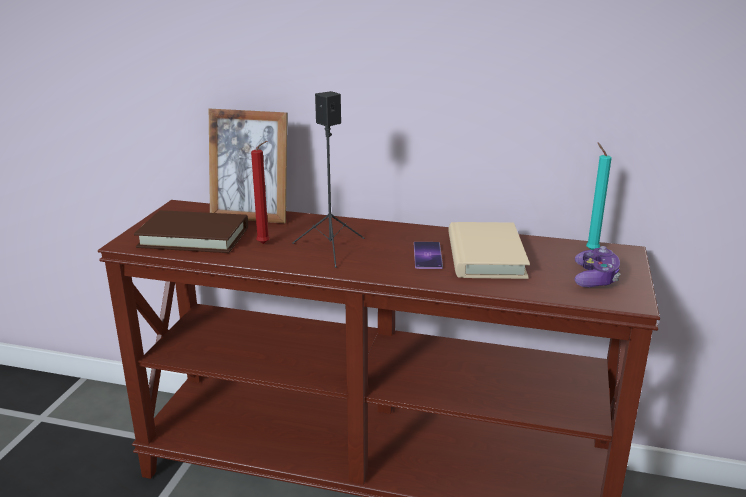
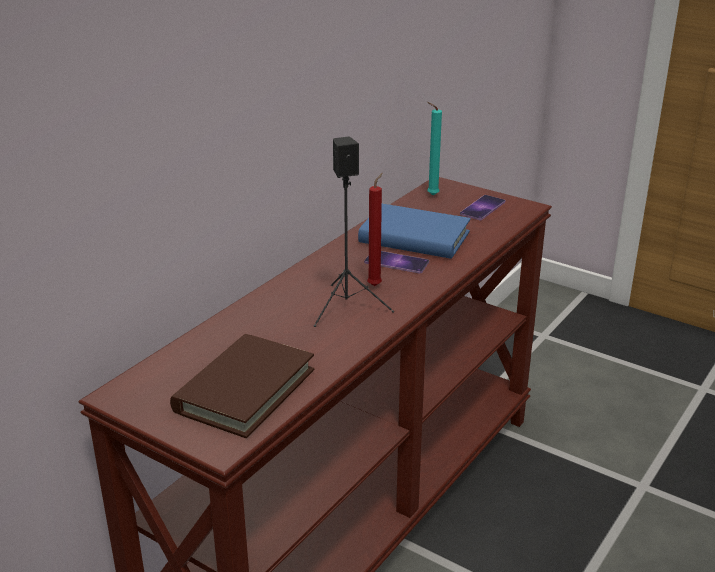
camera: 70 degrees left, 5 degrees up
picture frame [209,109,287,224] -> none
red candle [251,141,270,244] -> red candle moved to [367,173,383,286]
beige book [448,222,530,279] -> blue book [358,204,471,259]
game controller [575,246,620,287] -> phone [460,195,505,220]

